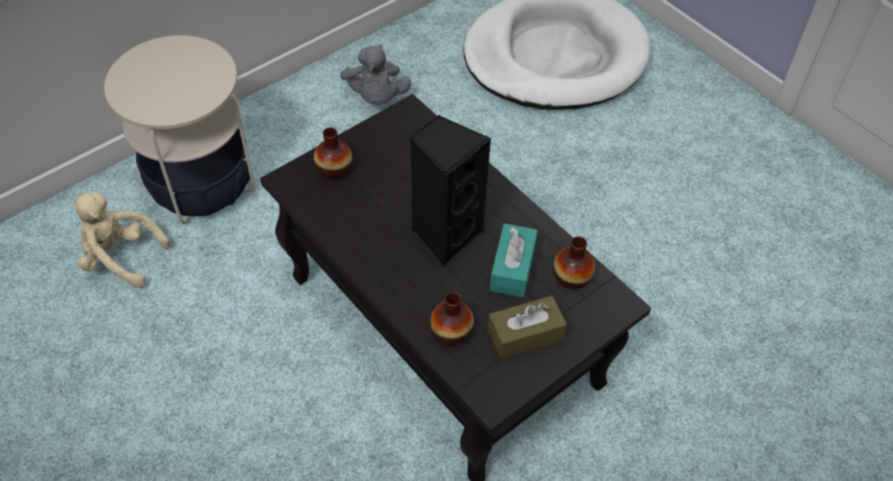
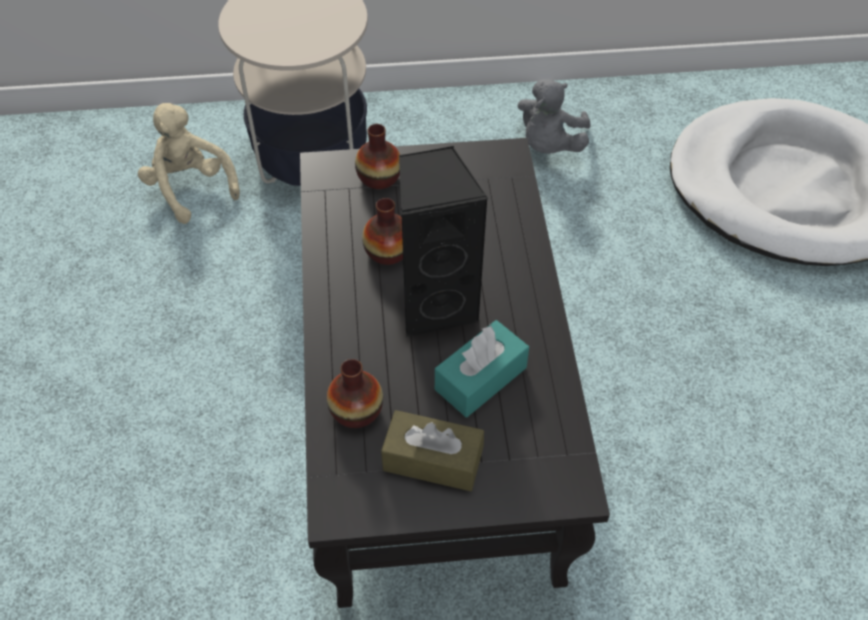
camera: 35 degrees right, 0 degrees up
vase [553,236,595,289] -> vase moved to [362,198,403,265]

